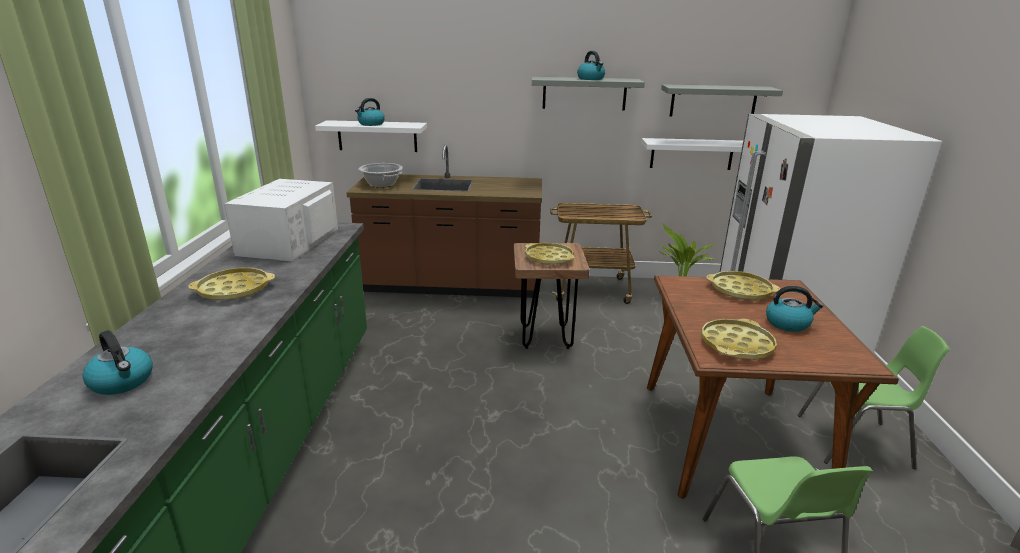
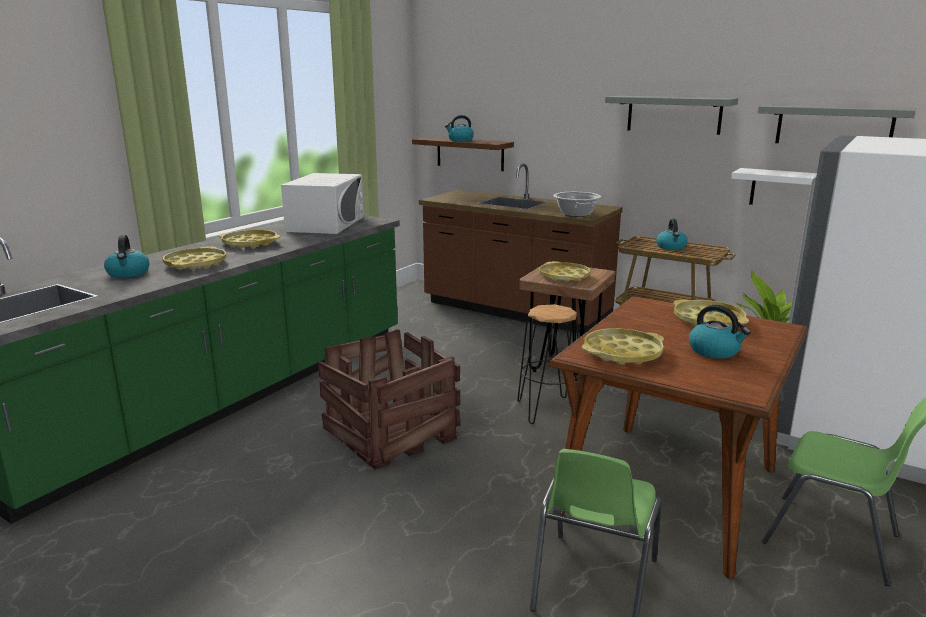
camera: 30 degrees right, 5 degrees down
white microwave [224,179,338,262] -> white microwave turned 150 degrees clockwise [281,173,364,234]
white shelf [315,120,427,152] -> brown shelf [412,137,514,171]
cooking pot [359,163,403,188] -> cooking pot moved to [553,192,601,217]
kettle [577,51,605,80] -> kettle moved to [656,219,688,250]
none -> yellow tray [163,246,227,270]
none -> crate [318,329,461,470]
none -> black stool [517,304,578,424]

